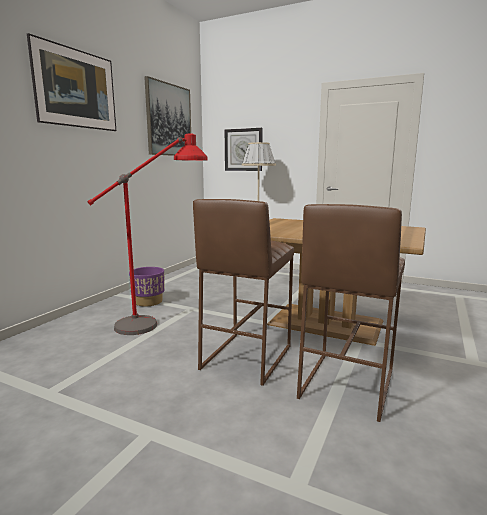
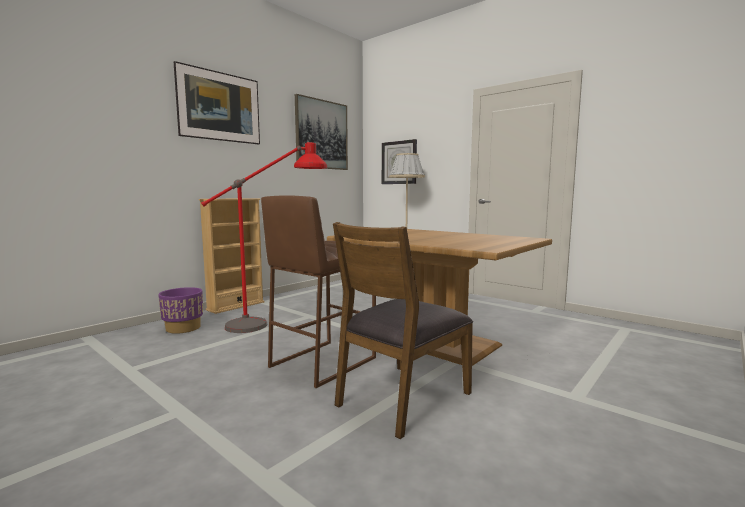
camera: 15 degrees right, 5 degrees down
purple planter [129,267,165,306] -> purple planter moved to [158,287,203,334]
brown stool [297,204,405,422] -> brown chair [333,222,473,439]
none -> beige bookcase [199,198,264,314]

